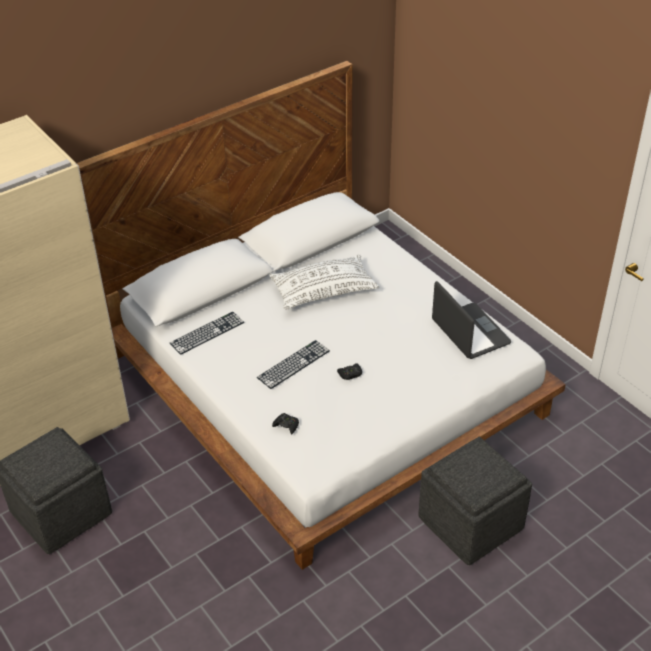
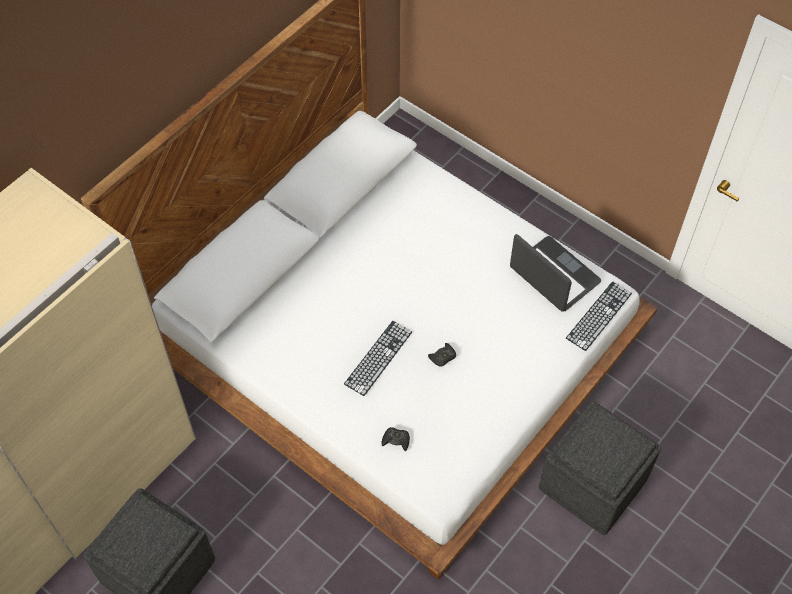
camera: 15 degrees left, 15 degrees up
keyboard [170,312,244,355] -> keyboard moved to [566,281,632,351]
white pillow [269,254,379,310] -> none

